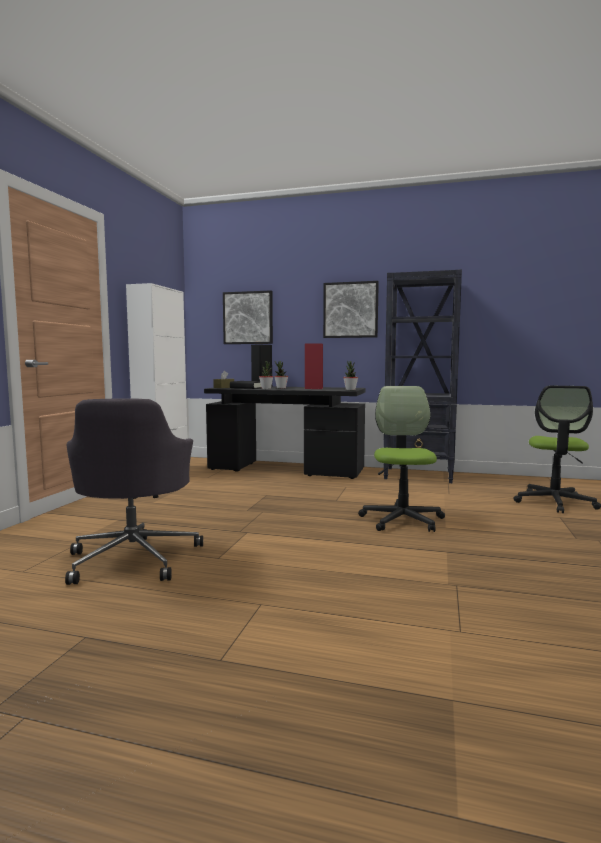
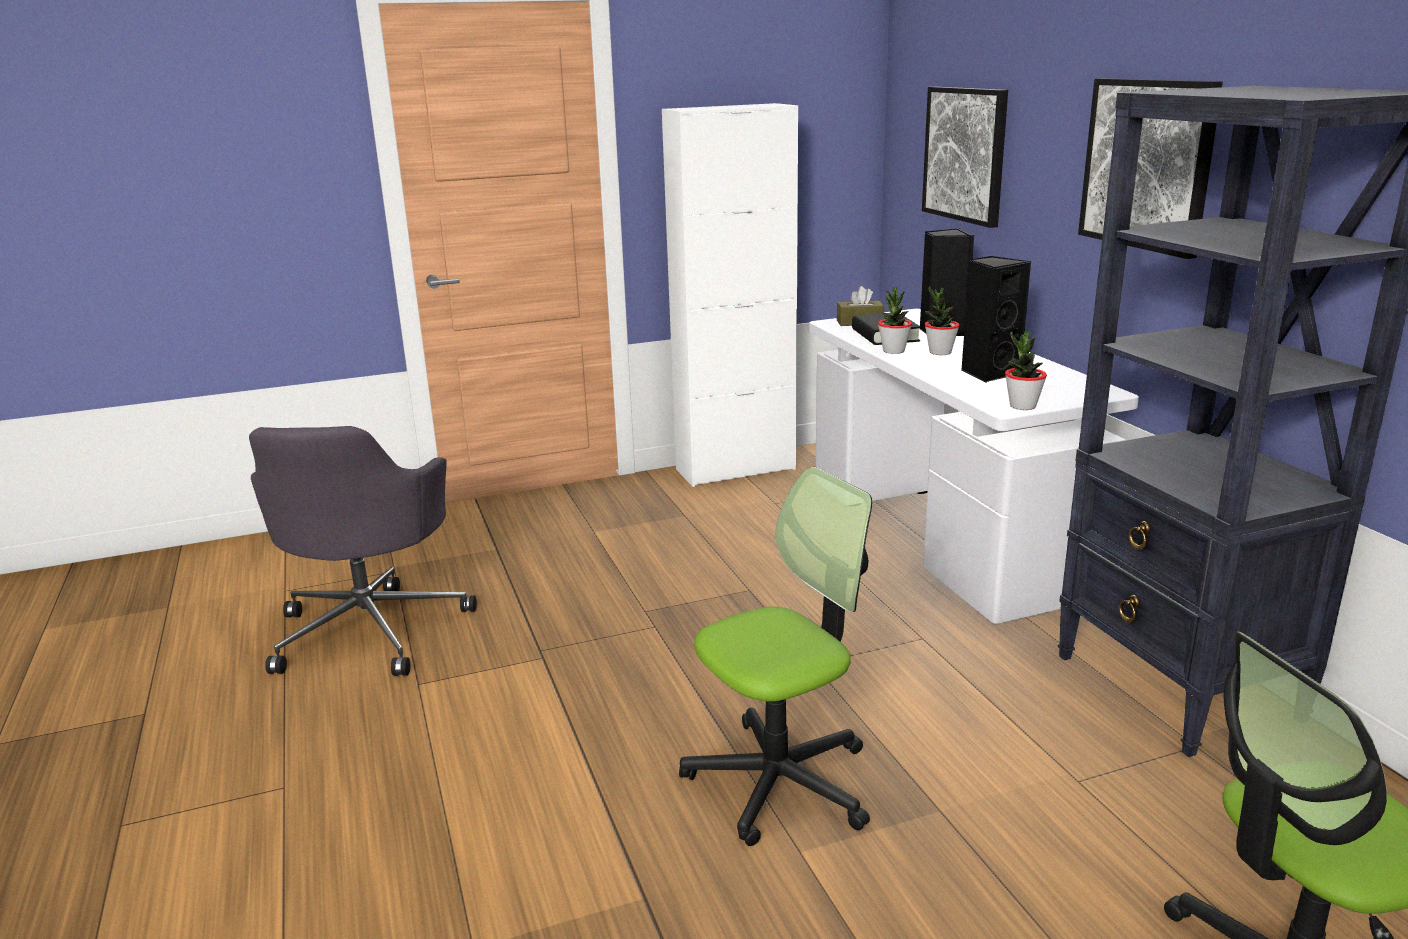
camera: 55 degrees right, 15 degrees up
grey office chair [65,399,203,585] -> grey office chair turned 45 degrees counterclockwise [249,426,477,676]
black desk [204,387,366,479] -> white desk [809,309,1139,624]
red speaker [305,343,323,389] -> black speaker [961,256,1031,383]

